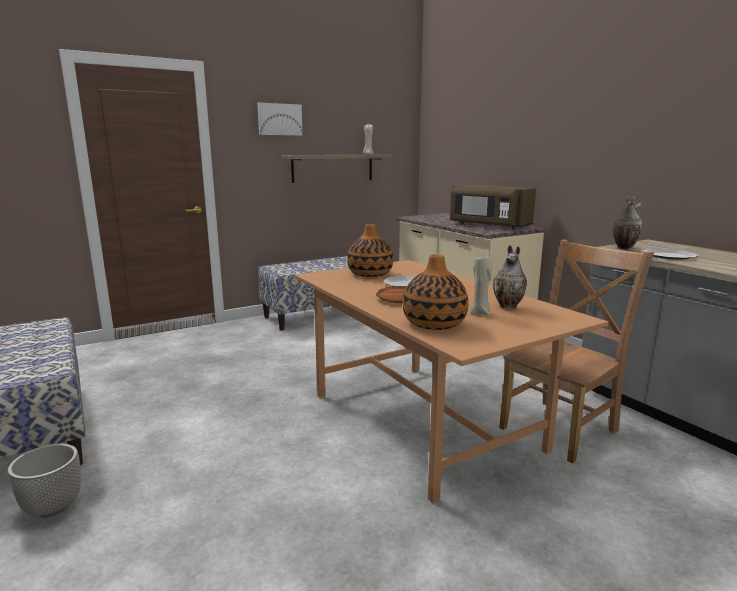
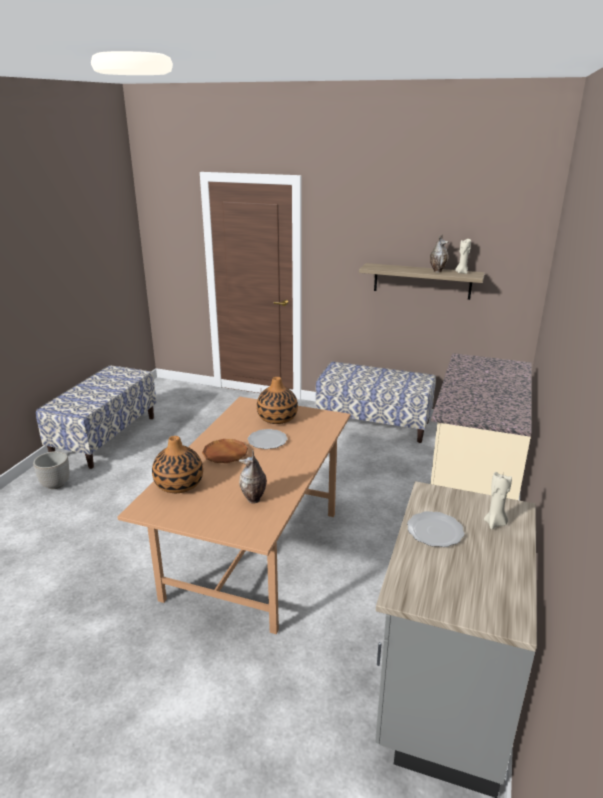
camera: 50 degrees right, 10 degrees up
picture [257,103,303,136] -> none
brown microwave [450,185,536,229] -> none
beige candle [470,255,492,316] -> beige candle moved to [484,472,512,529]
brown chair [499,240,654,464] -> none
vase [613,196,642,250] -> vase moved to [430,235,449,273]

